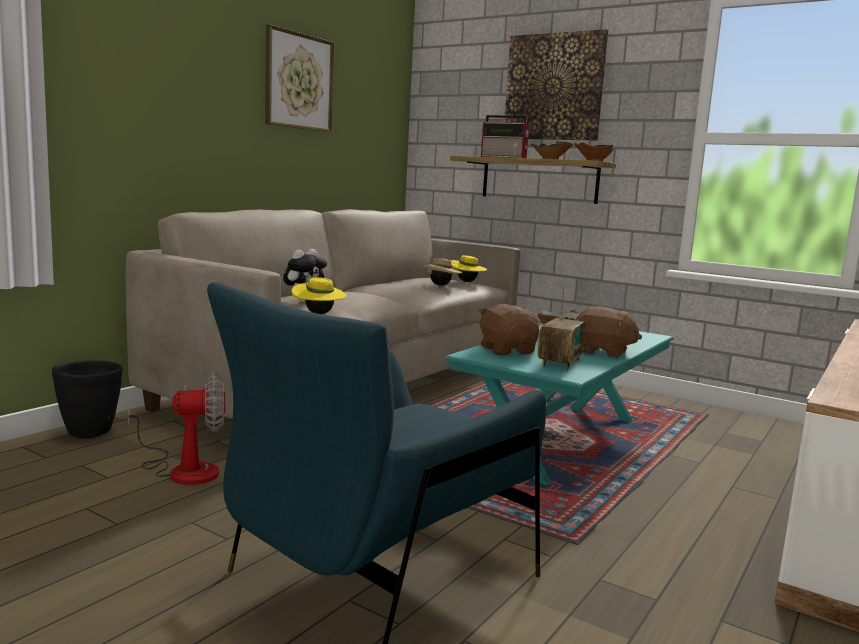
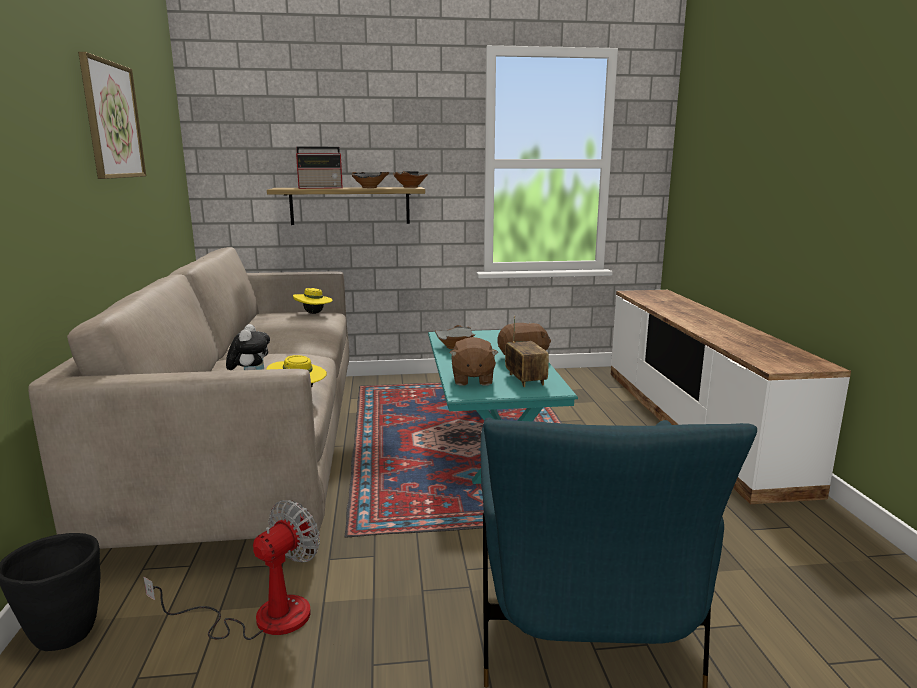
camera: 40 degrees left, 5 degrees up
beige hat [421,258,462,286] -> none
brown plush toy [478,304,539,355] -> brown plush toy turned 120 degrees counterclockwise [449,337,498,386]
picture [504,29,608,140] -> none

